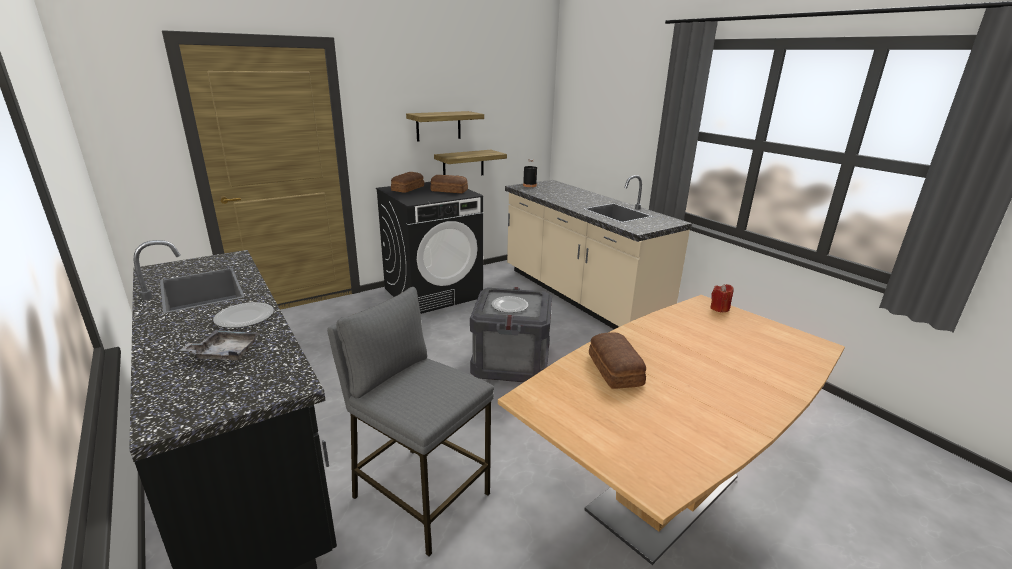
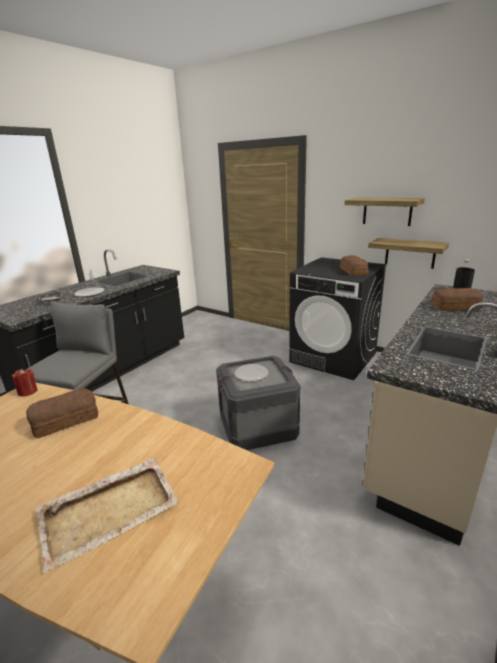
camera: 70 degrees right, 0 degrees up
bread [391,172,424,193] -> bread moved to [431,288,483,311]
red candle [710,284,734,313] -> red candle moved to [12,369,38,397]
none -> beige tray [36,458,179,573]

